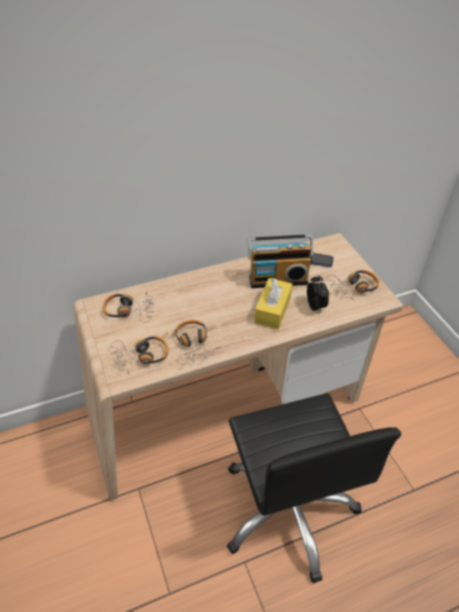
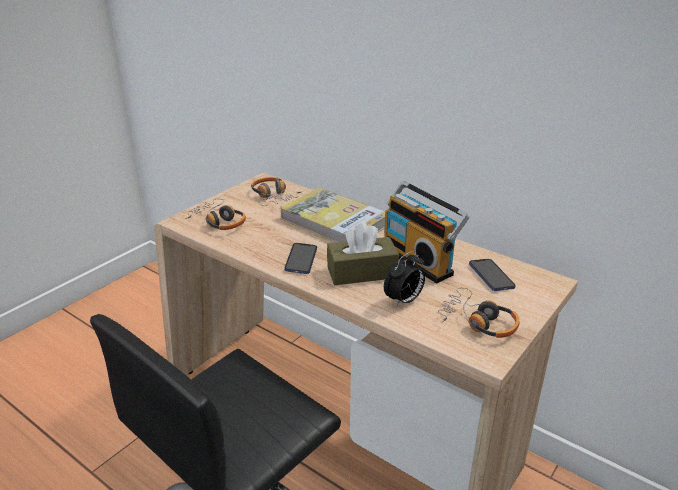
camera: 60 degrees right, 15 degrees down
headphones [175,320,221,365] -> none
yellow tissue box [254,278,292,329] -> brown tissue box [327,223,399,285]
none -> book [280,188,385,242]
none -> phone [284,243,317,274]

